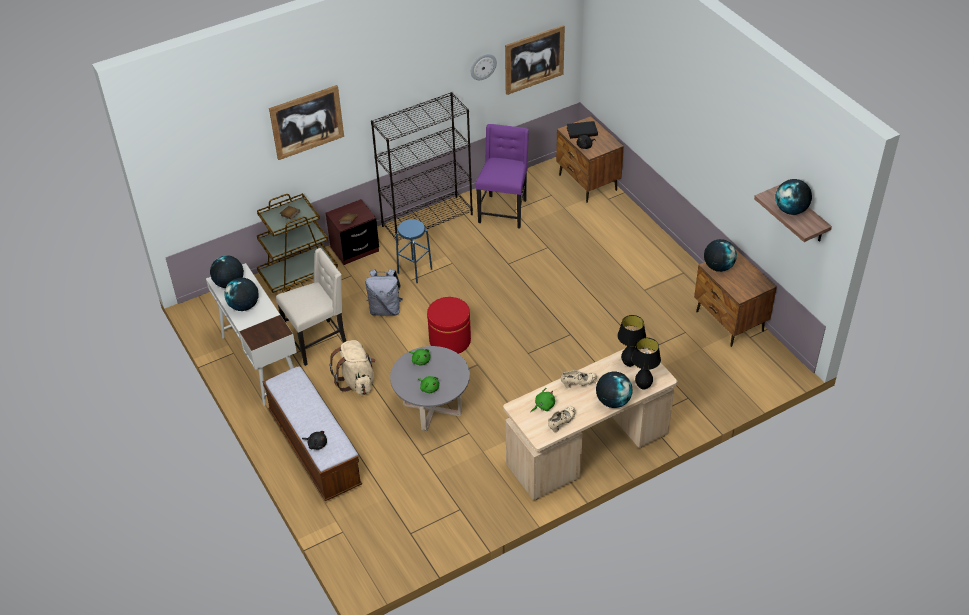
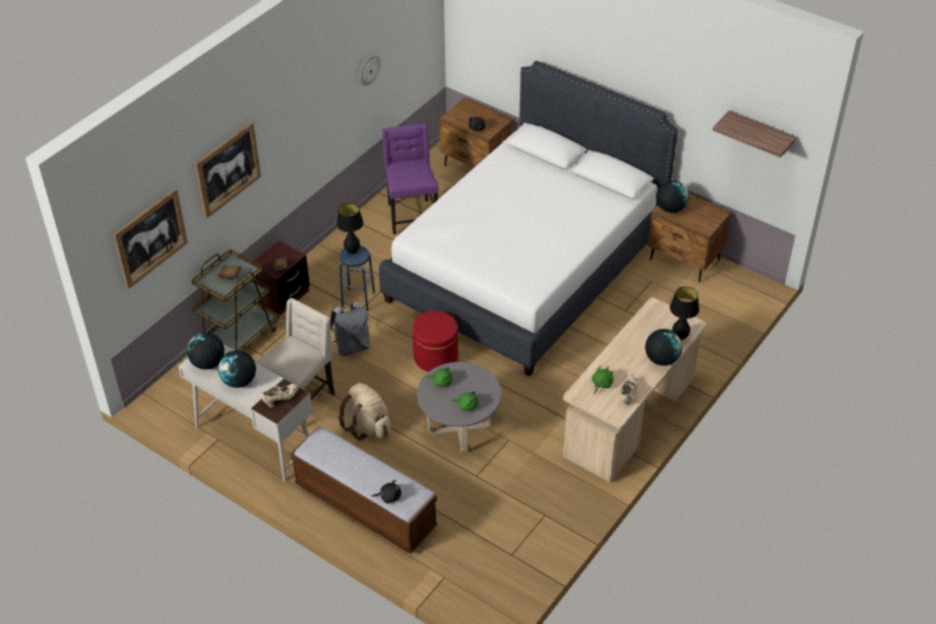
camera: 25 degrees left, 0 degrees up
black bookcase [371,92,473,241] -> none
picture [505,25,565,95] -> picture moved to [113,188,188,289]
beige shoe [561,370,597,388] -> beige shoe moved to [262,384,298,407]
black book [567,121,598,139] -> none
black table lamp [617,315,646,367] -> black table lamp moved to [337,203,364,254]
globe [775,179,812,215] -> none
none -> white bed [379,61,678,376]

